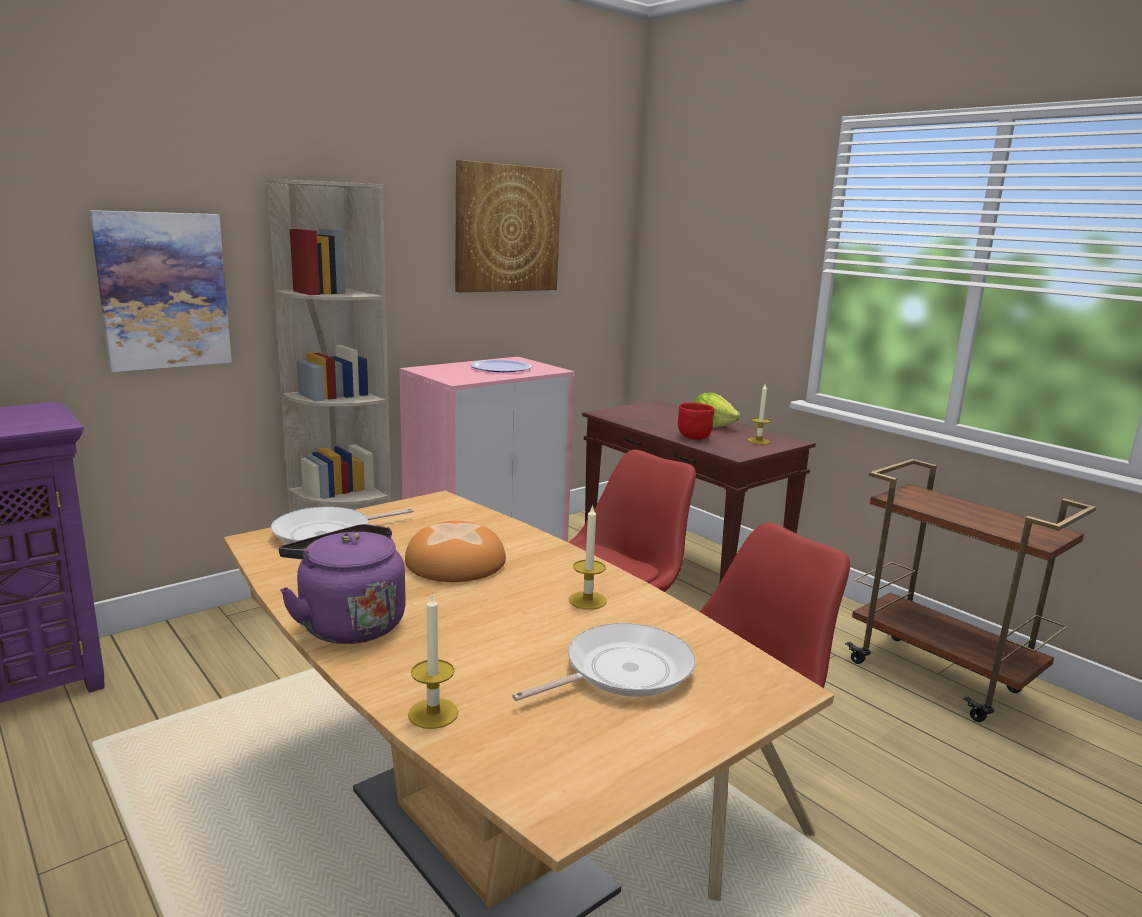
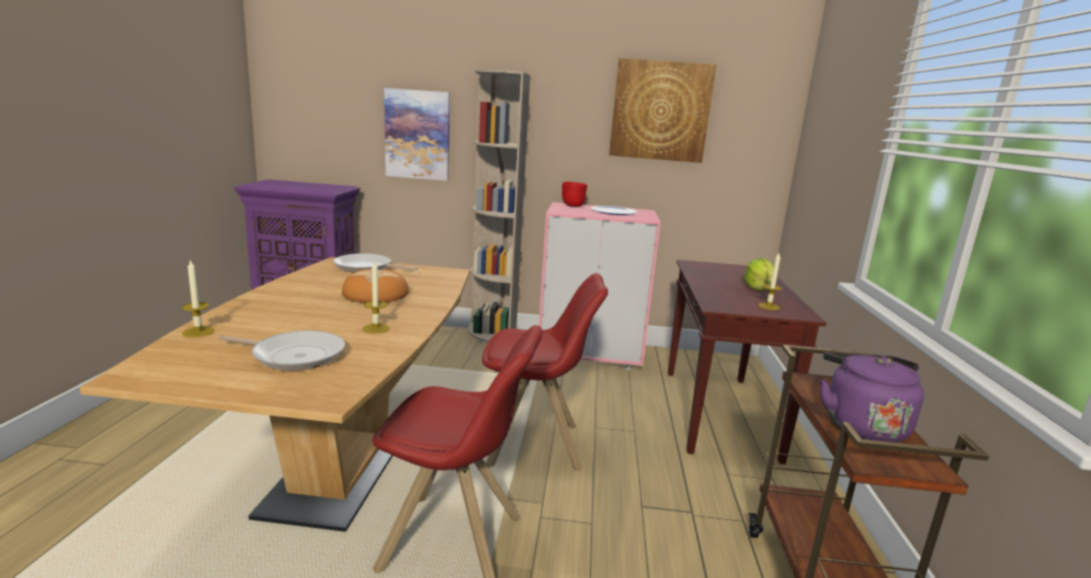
camera: 45 degrees right, 0 degrees up
purple kettle [279,524,406,644] -> purple kettle moved to [820,352,924,443]
red bowl [678,403,714,440] -> red bowl moved to [562,182,587,207]

